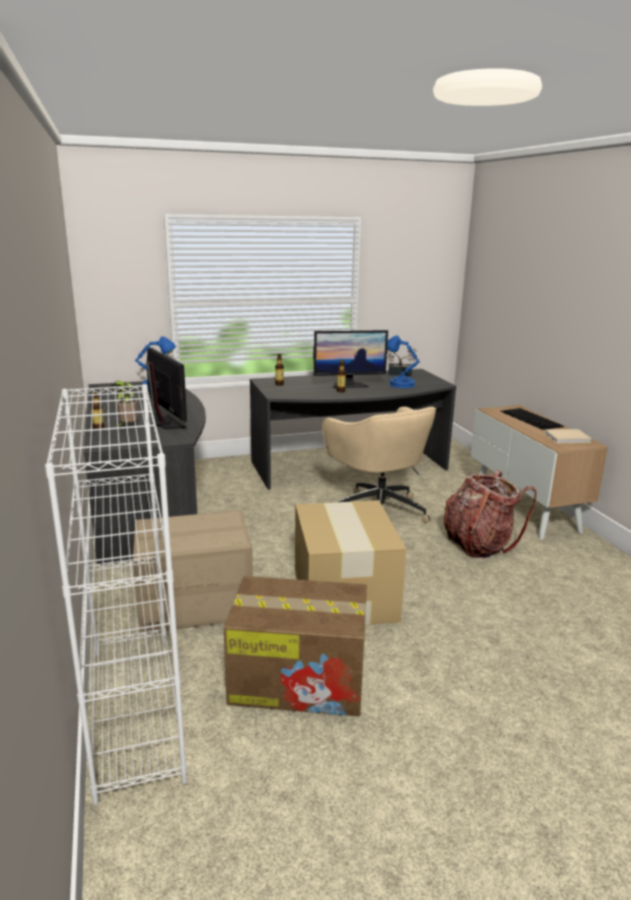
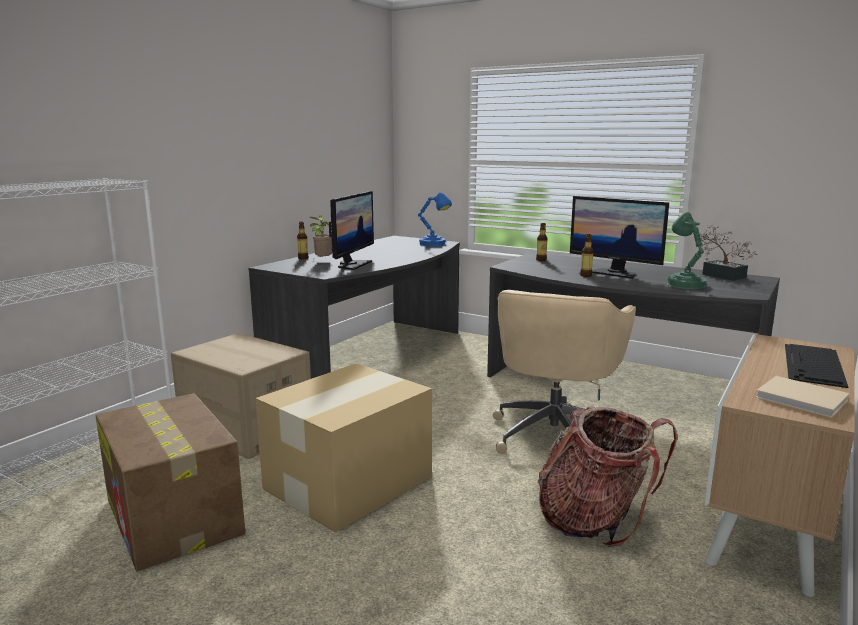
camera: 50 degrees right, 5 degrees down
blue table lamp [387,335,420,388] -> green table lamp [666,212,707,289]

